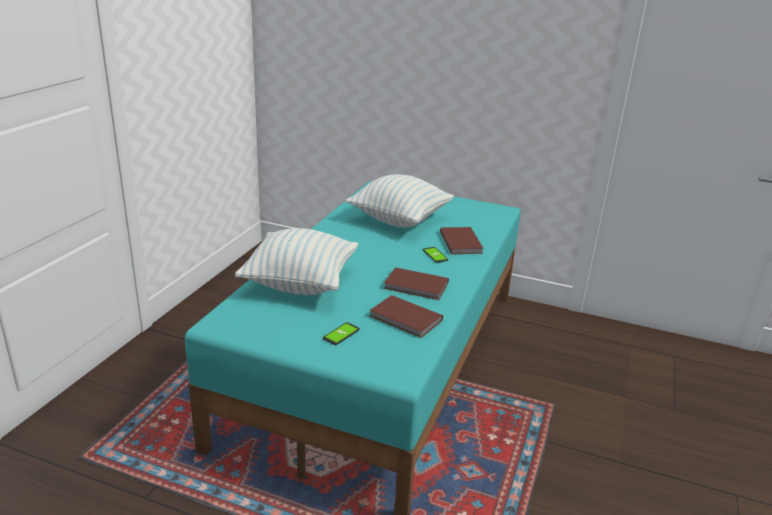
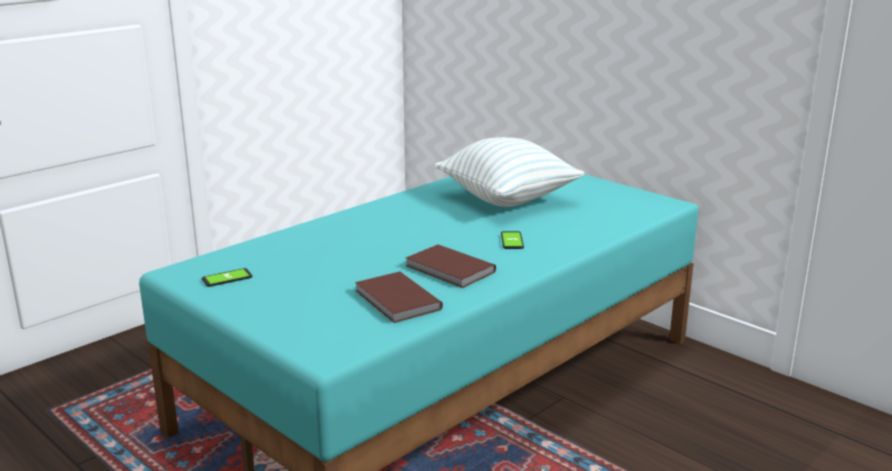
camera: 25 degrees right, 5 degrees down
pillow [235,228,358,295] -> none
phone [323,322,360,345] -> phone moved to [202,268,253,287]
brown book [440,227,484,254] -> none

